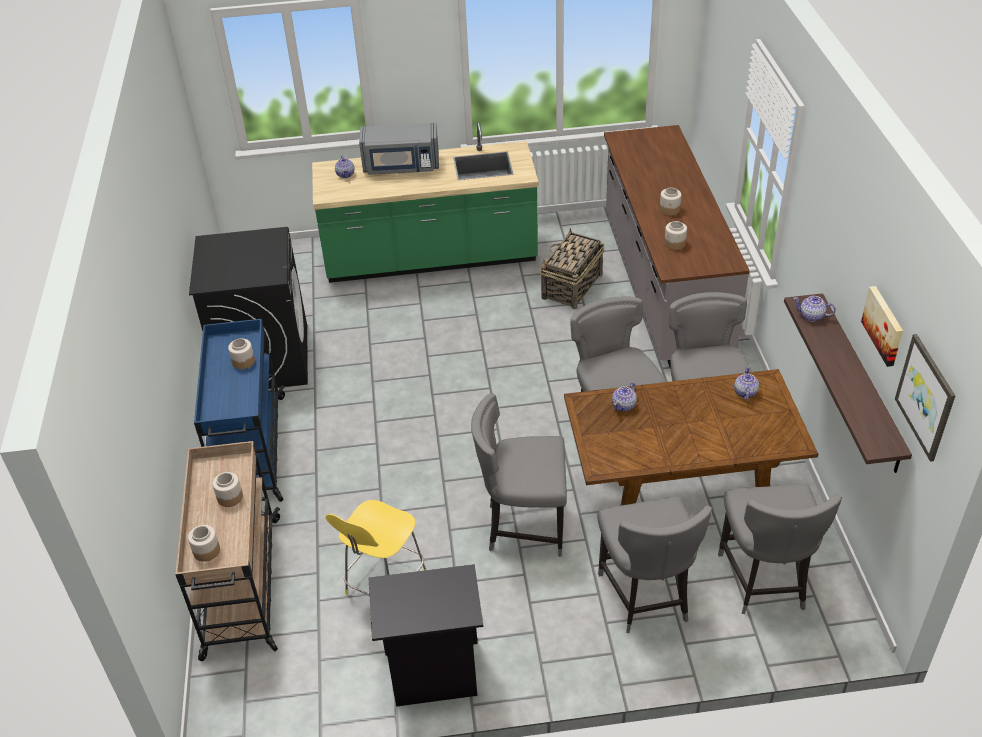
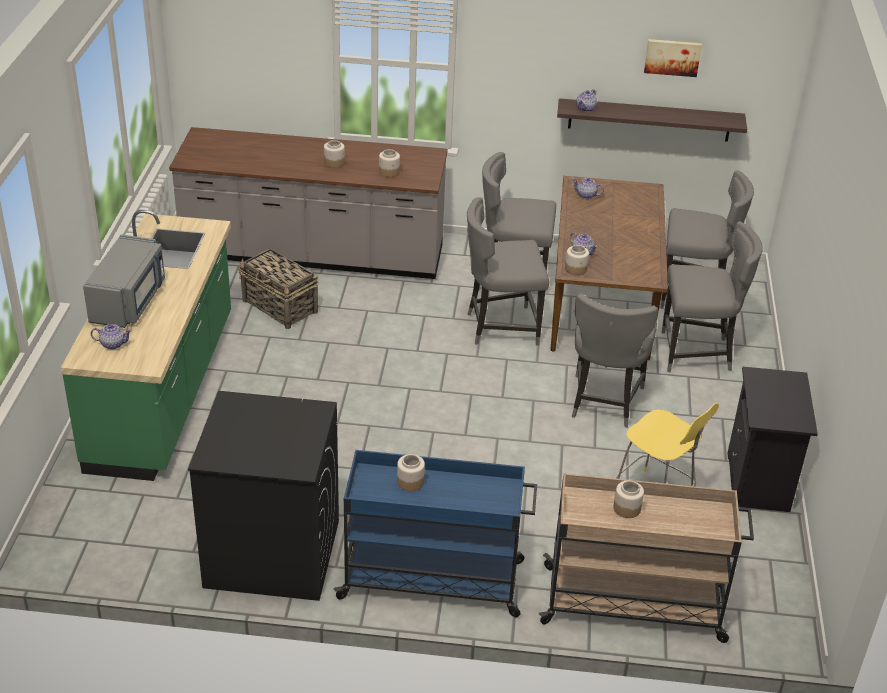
camera: 80 degrees left, 5 degrees down
jar [188,525,220,562] -> jar moved to [565,245,589,275]
picture [895,334,955,462] -> none

